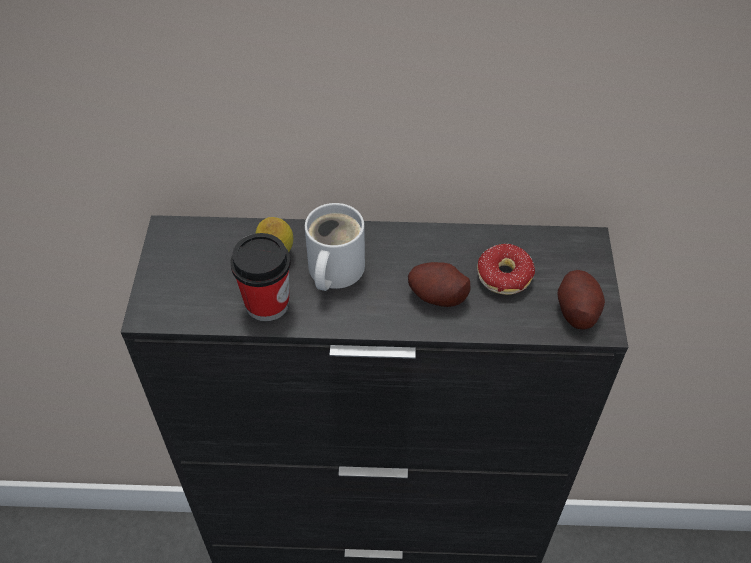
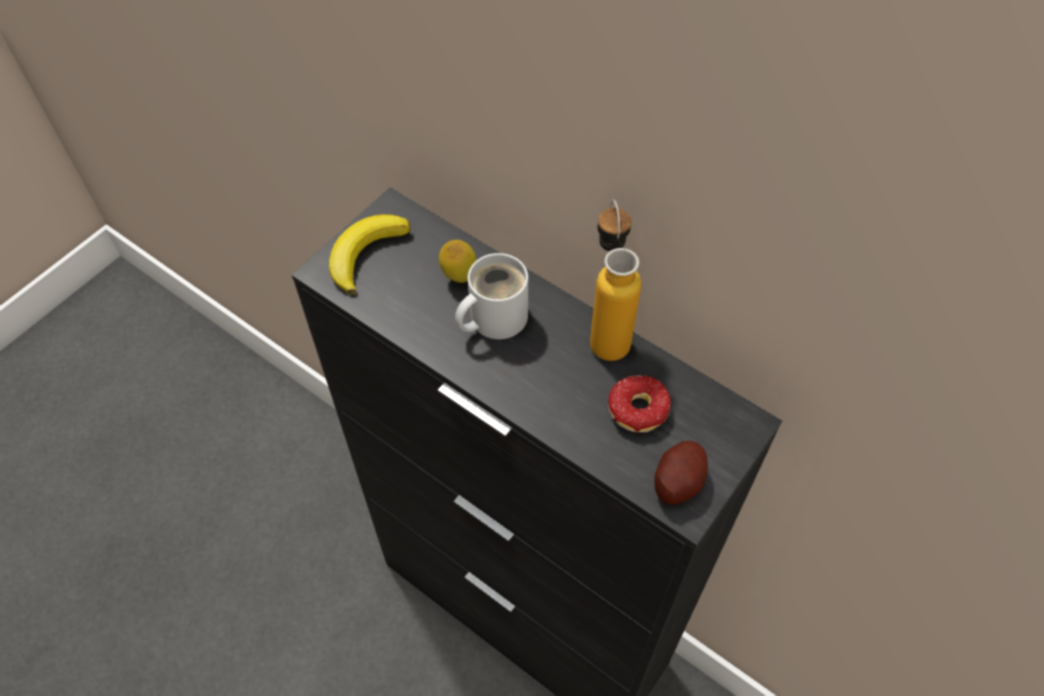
camera: 35 degrees right, 5 degrees up
cup [230,233,291,321] -> none
potato [408,262,470,307] -> none
none -> banana [329,214,410,295]
none -> bottle [590,199,641,361]

